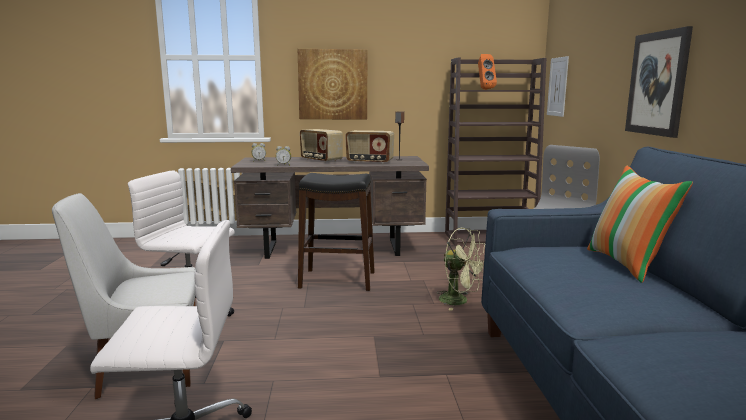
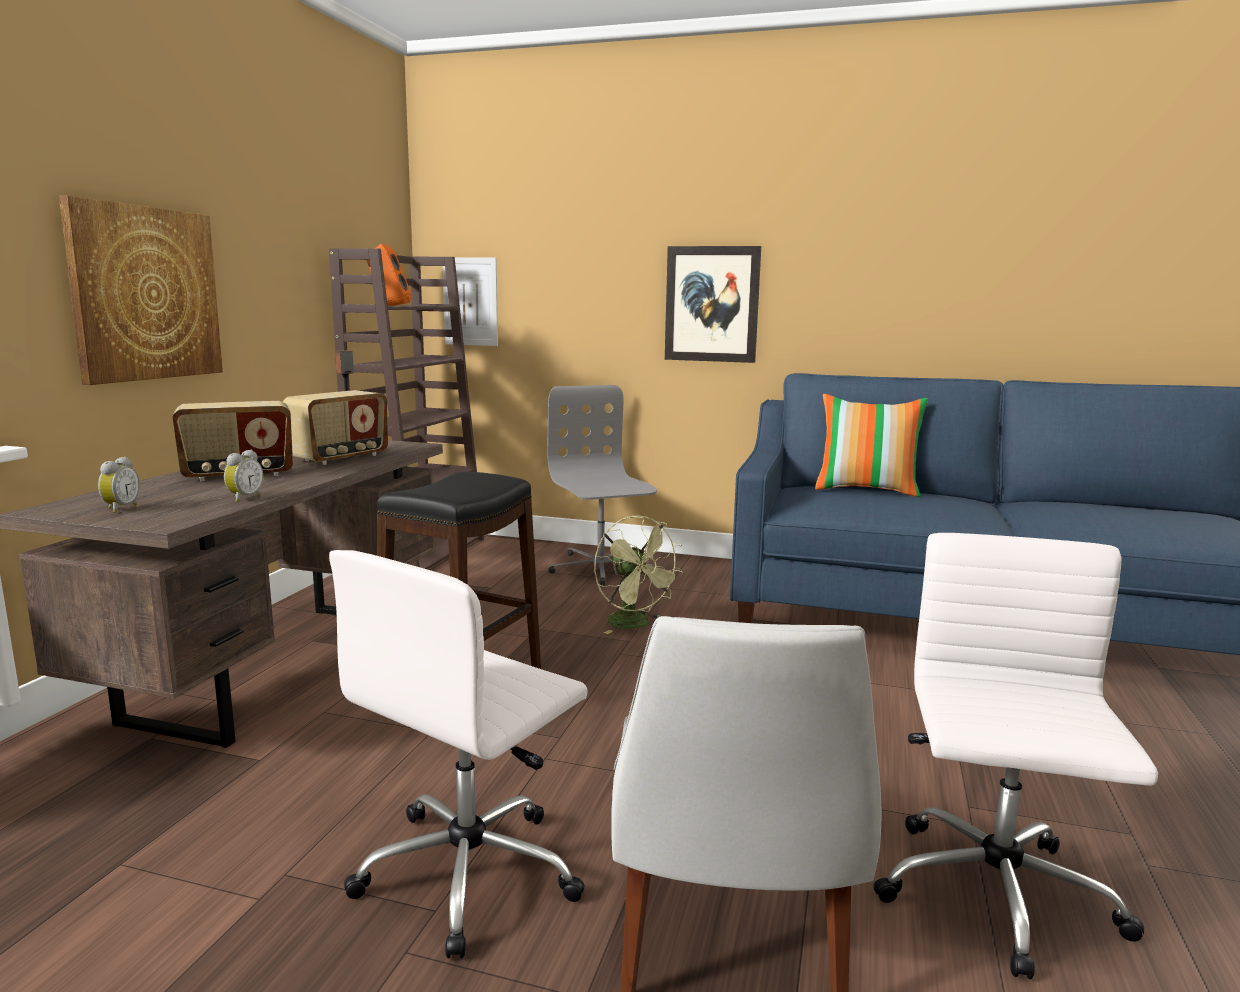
camera: 70 degrees left, 0 degrees up
green fan [438,228,485,311] -> green fan turned 90 degrees clockwise [594,515,683,634]

